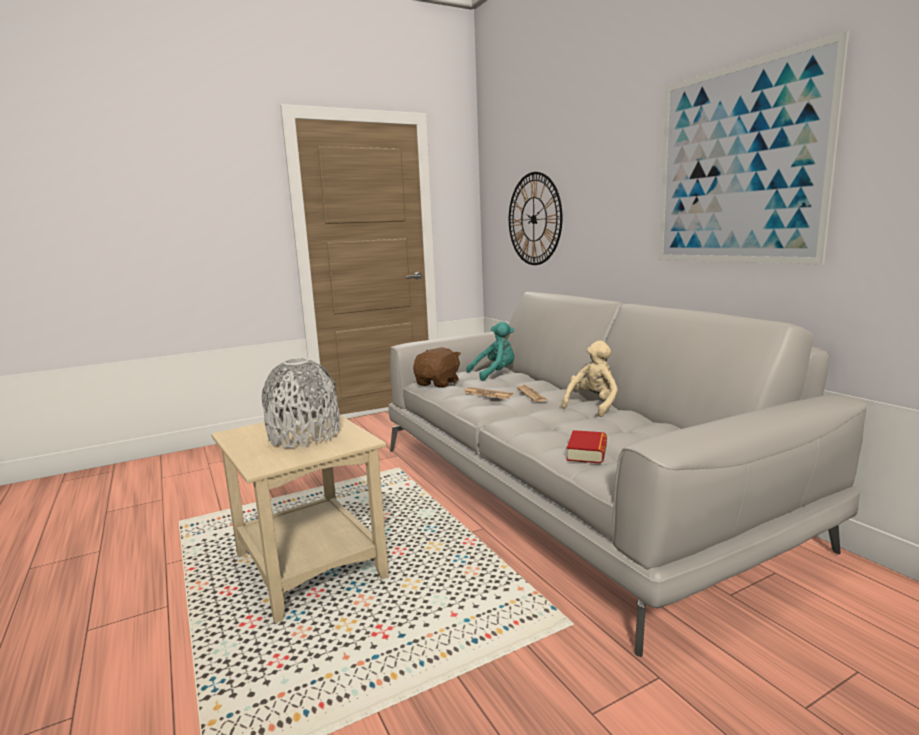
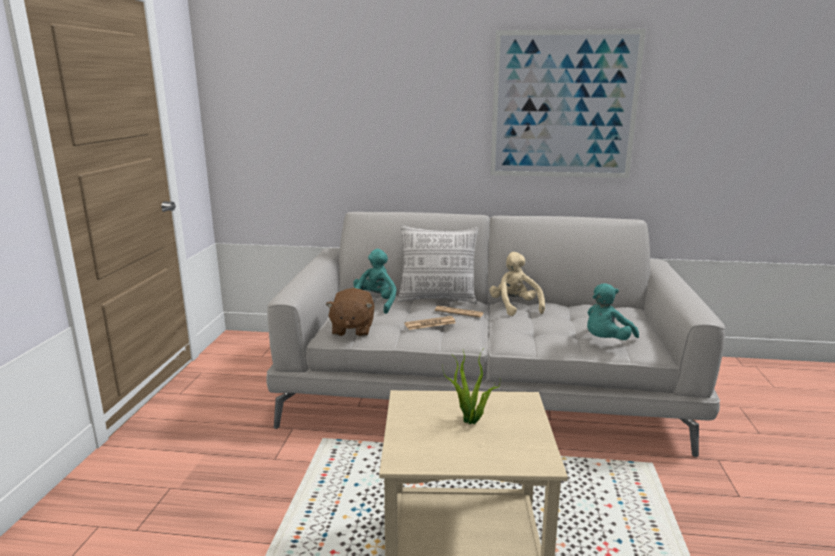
camera: 55 degrees left, 5 degrees up
grey vase [262,358,339,448] -> potted plant [443,348,500,424]
brown plush toy [413,347,461,388] -> brown plush toy turned 150 degrees counterclockwise [325,288,374,336]
wall clock [509,172,563,265] -> none
book [567,430,607,464] -> turquoise plush toy [587,283,639,340]
none -> pillow [398,225,478,304]

